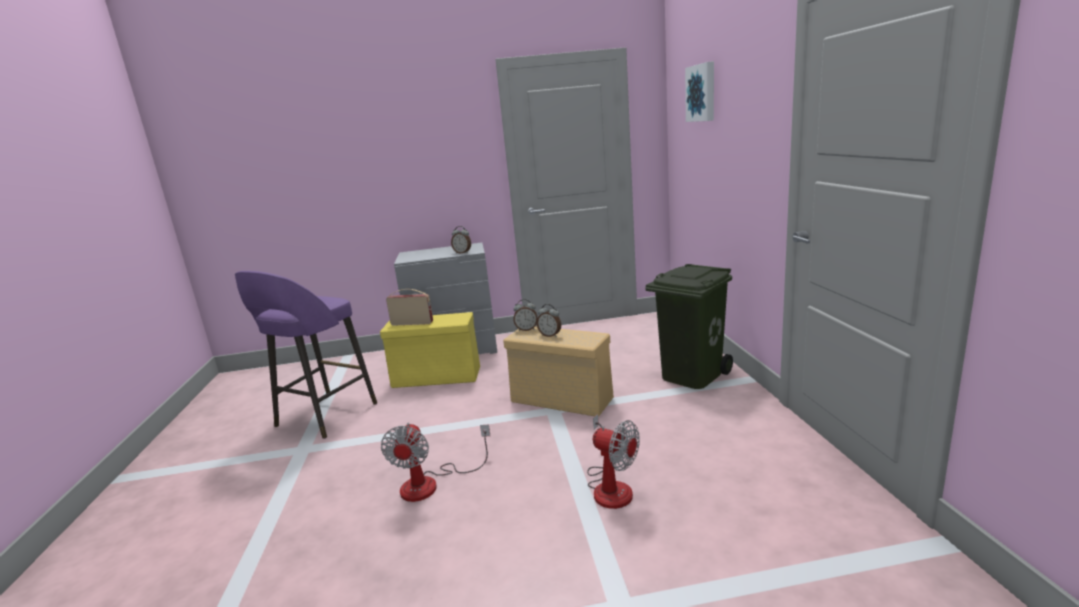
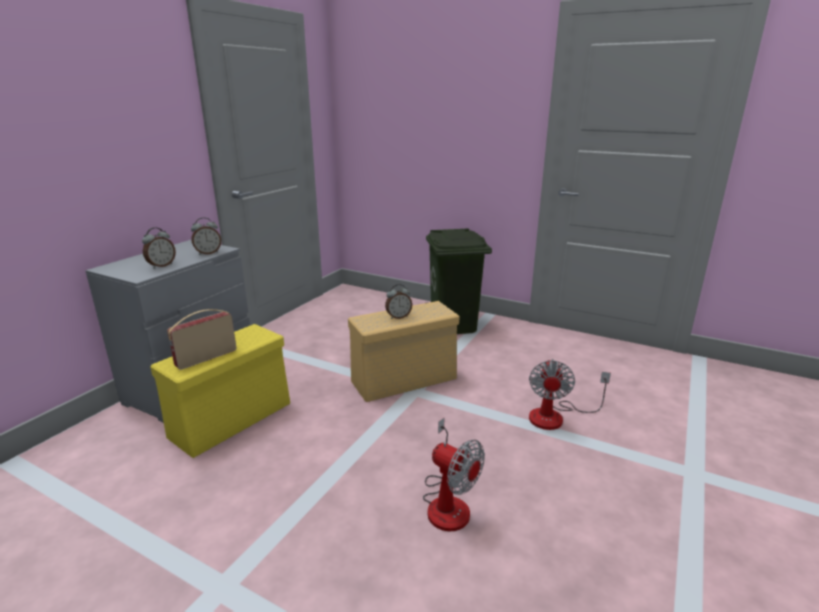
camera: 55 degrees left, 5 degrees up
purple stool [235,271,377,439] -> none
alarm clock [513,299,538,331] -> alarm clock moved to [142,227,176,269]
fan [587,414,640,509] -> fan turned 120 degrees clockwise [529,359,611,430]
picture [685,61,714,122] -> none

